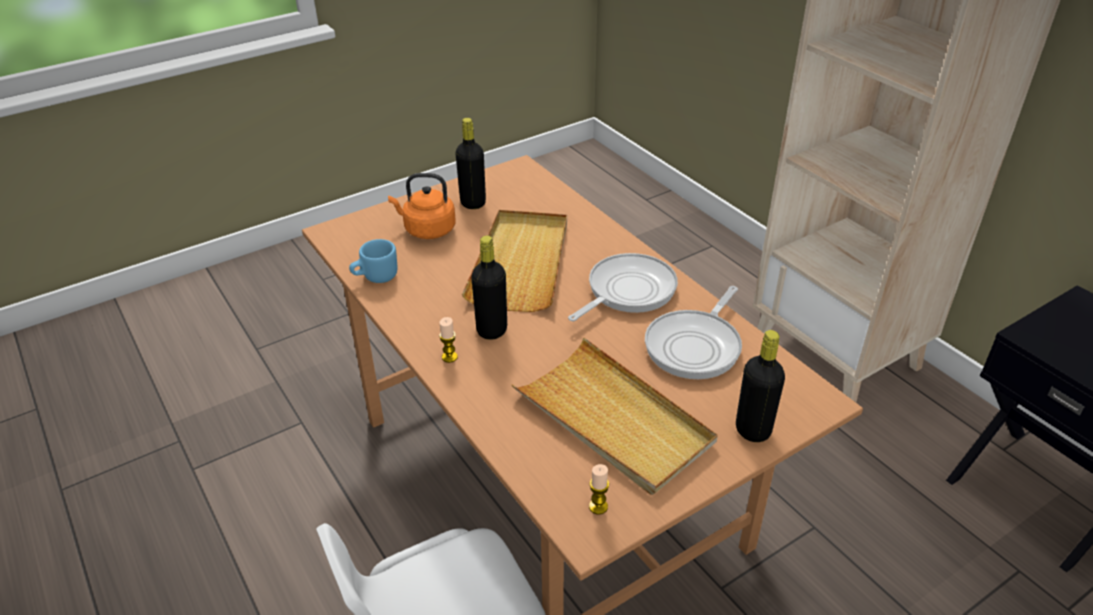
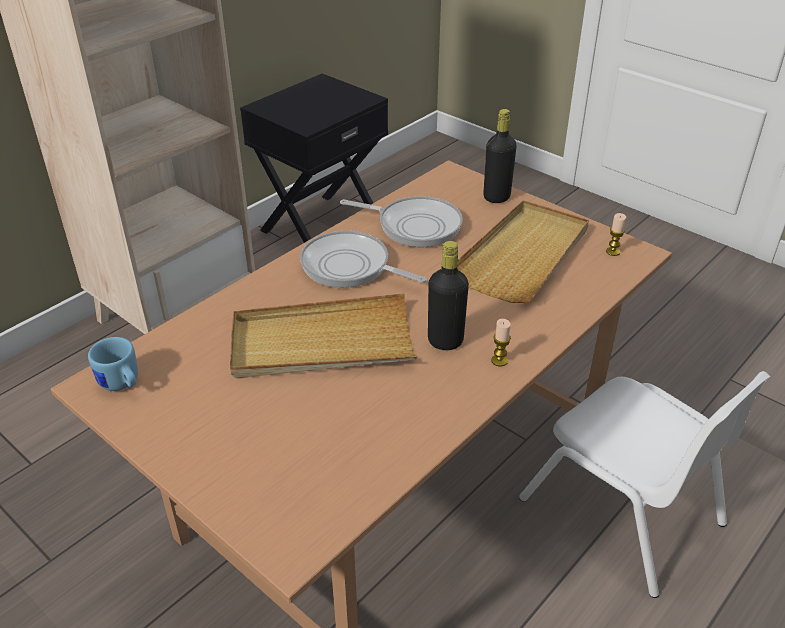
camera: 105 degrees left, 0 degrees up
blue mug [349,239,398,283] -> blue mug moved to [88,337,138,391]
orange kettle [388,173,456,239] -> none
black bottle [455,118,486,209] -> none

